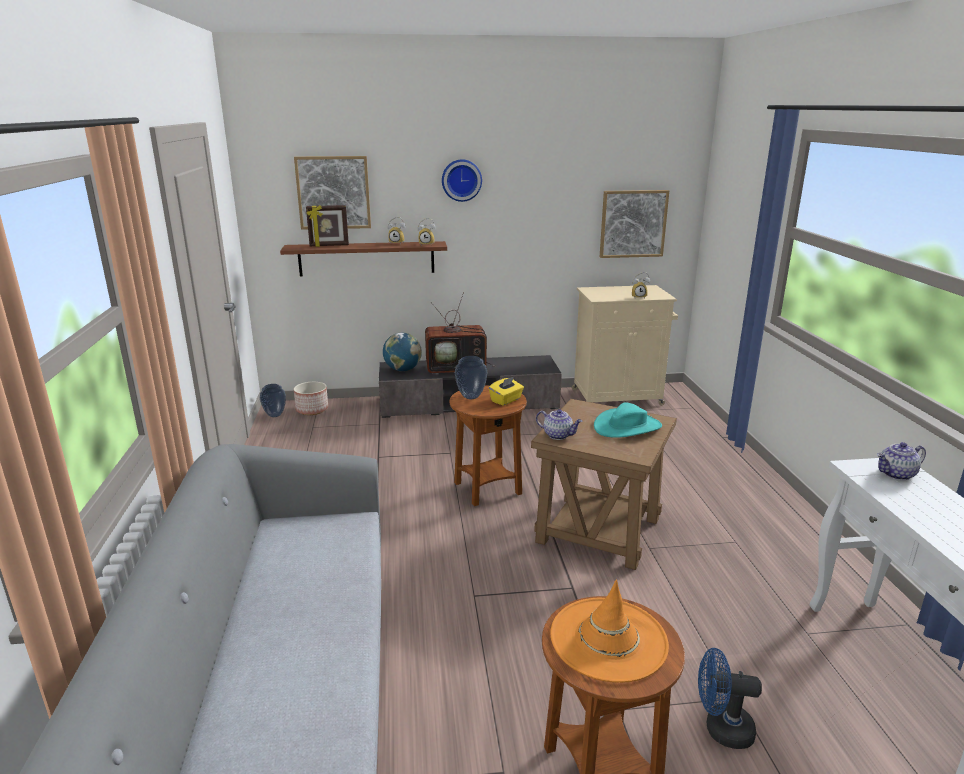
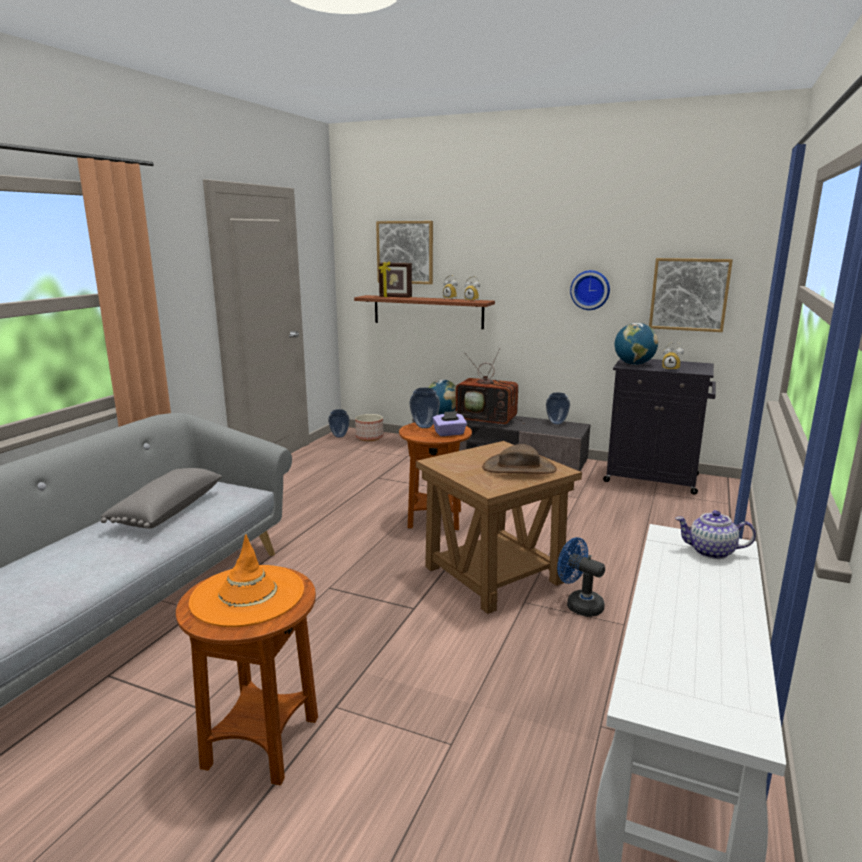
camera: 30 degrees right, 5 degrees down
wall clock [442,159,482,202] -> wall clock moved to [570,270,610,310]
yellow tissue box [489,377,524,406] -> purple tissue box [432,411,467,436]
teapot [536,409,582,440] -> none
beige cabinet [572,285,678,405] -> black cabinet [603,359,716,495]
turquoise hat [594,403,662,438] -> brown hat [482,444,557,474]
blue fan [698,648,762,749] -> blue fan moved to [557,537,605,617]
none -> grey pillow [100,468,222,528]
none -> vase [546,393,570,424]
none -> globe [614,323,658,365]

